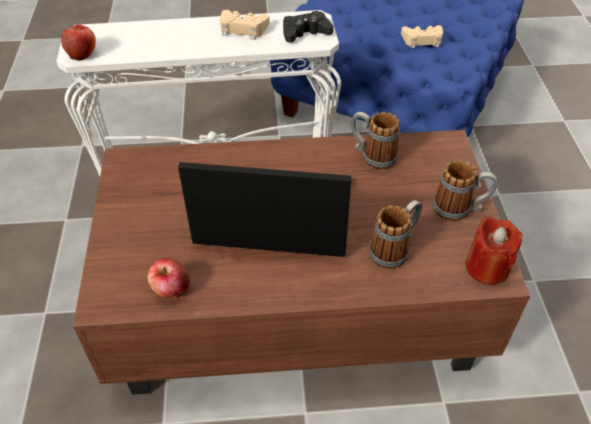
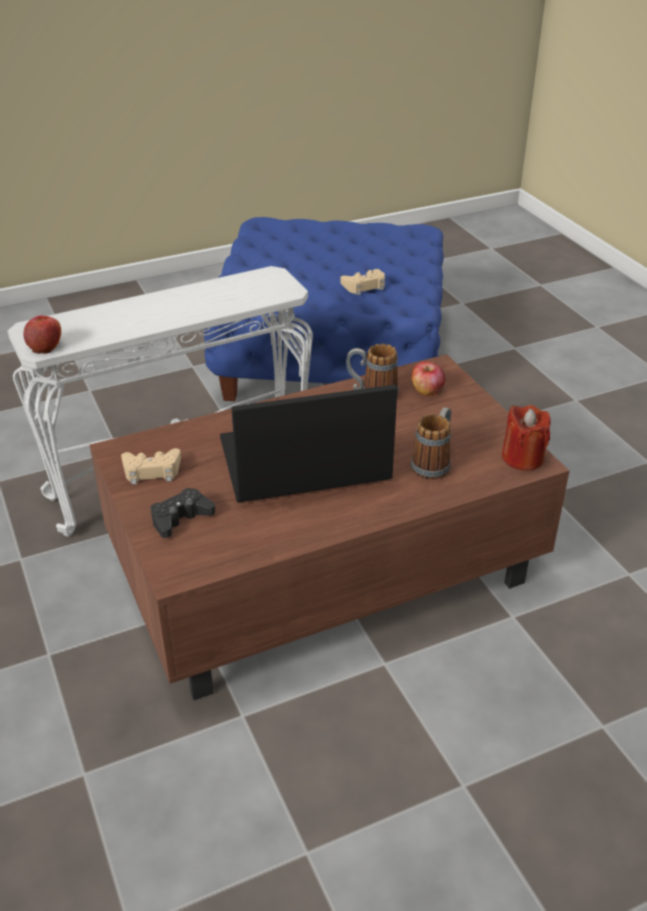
camera: 20 degrees left, 10 degrees down
apple [147,258,190,299] -> apple moved to [412,361,445,396]
beige game controller [220,10,270,40] -> beige game controller moved to [121,448,181,485]
black game controller [283,11,333,43] -> black game controller moved to [151,488,215,538]
mug [433,160,498,221] -> none

